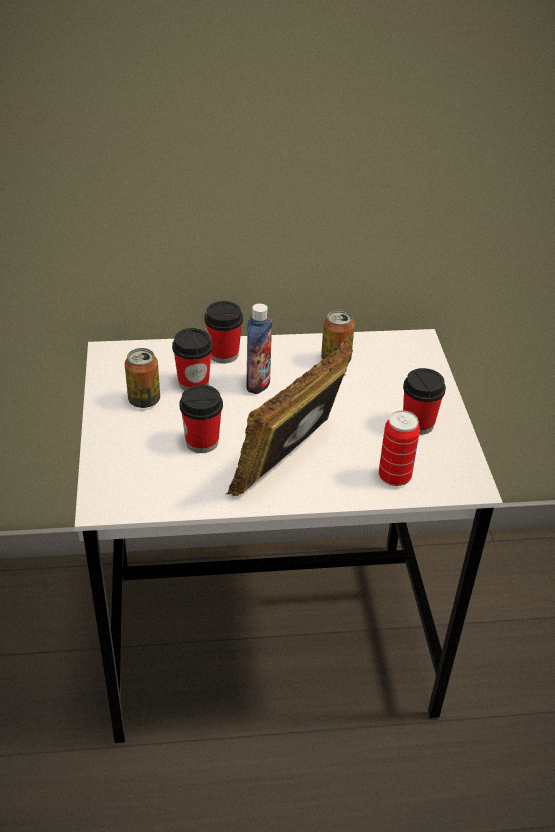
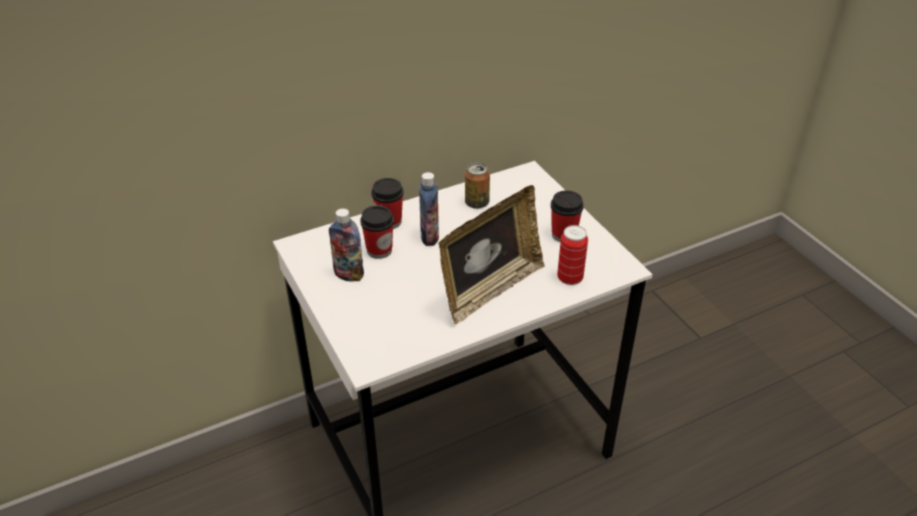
camera: 20 degrees left, 0 degrees up
can [125,348,160,408] -> bottle [329,209,364,282]
cup [179,385,223,453] -> none
picture frame [226,335,353,496] -> picture frame turned 150 degrees counterclockwise [438,185,545,325]

